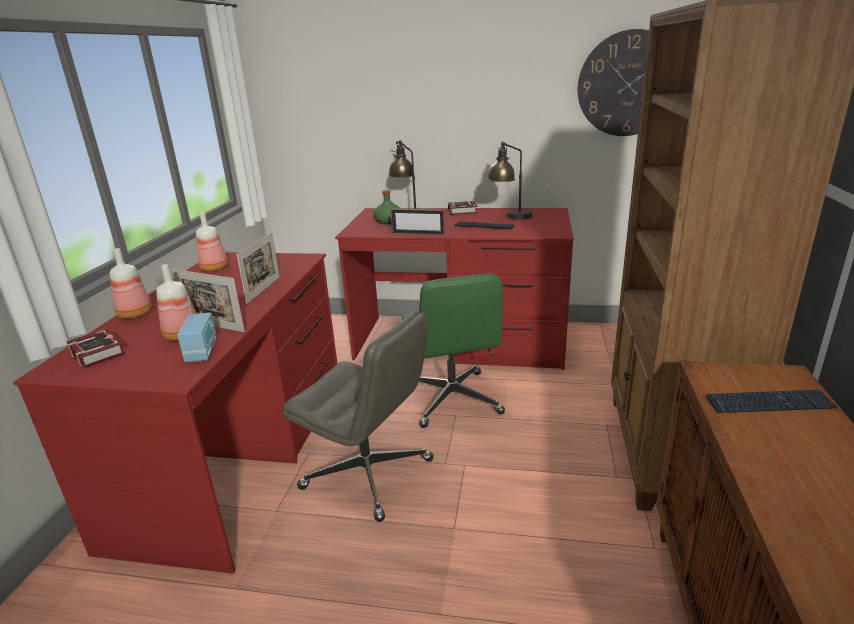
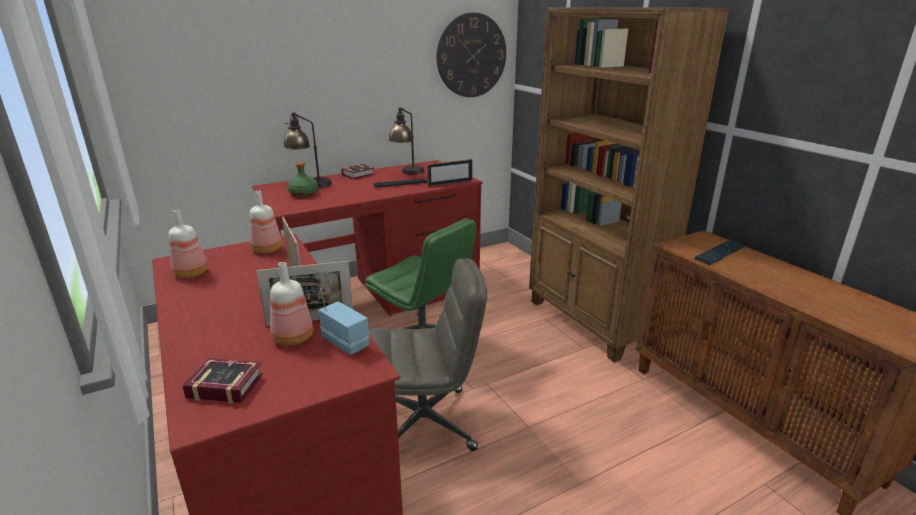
camera: 40 degrees left, 0 degrees up
bottle [110,248,152,319] -> bottle moved to [250,191,282,253]
picture frame [390,209,445,235] -> picture frame moved to [427,159,473,187]

